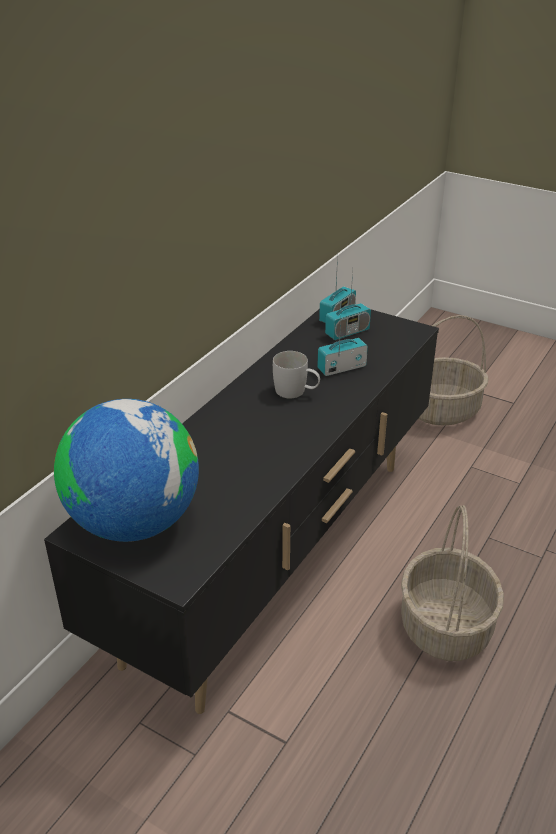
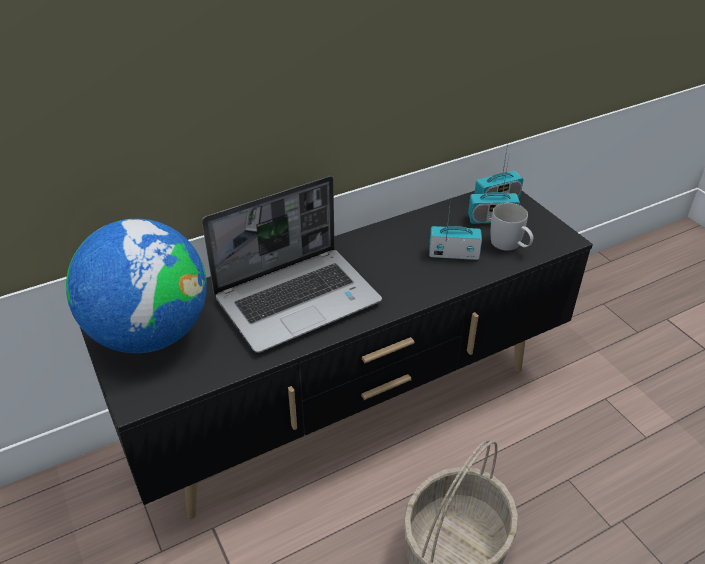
camera: 30 degrees right, 5 degrees up
white mug [273,351,320,399] -> white mug moved to [491,203,533,251]
basket [418,315,488,426] -> none
none -> laptop [202,176,382,353]

